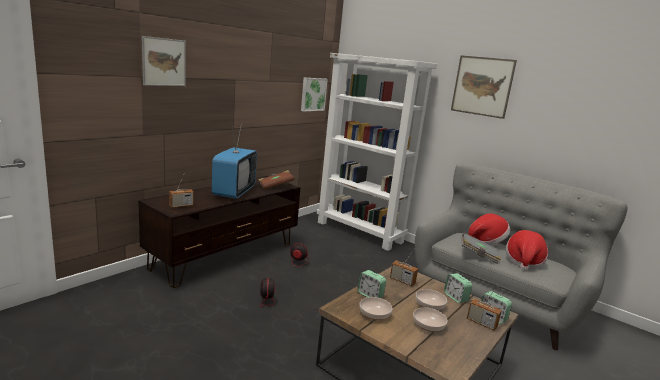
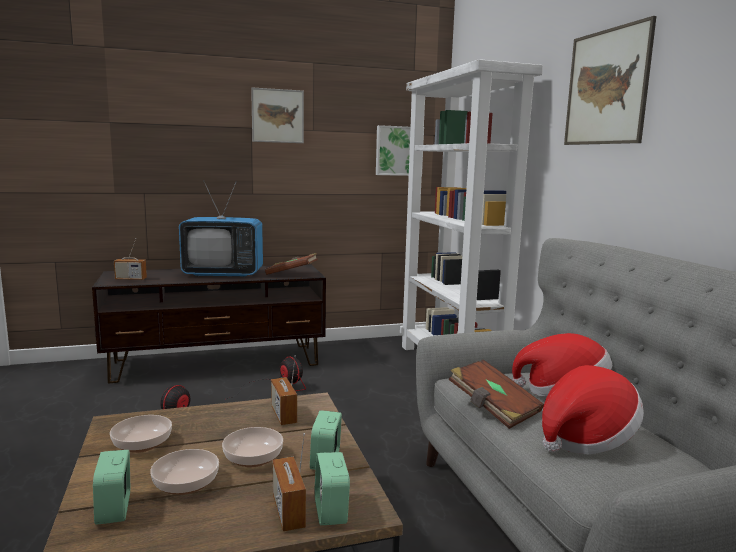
camera: 35 degrees right, 5 degrees down
picture [142,36,186,86] -> picture moved to [251,88,304,143]
television [212,123,257,199] -> television turned 45 degrees clockwise [179,180,263,277]
alarm clock [357,270,386,298] -> alarm clock moved to [93,450,130,525]
grey book [462,233,501,264] -> brown book [449,359,544,429]

